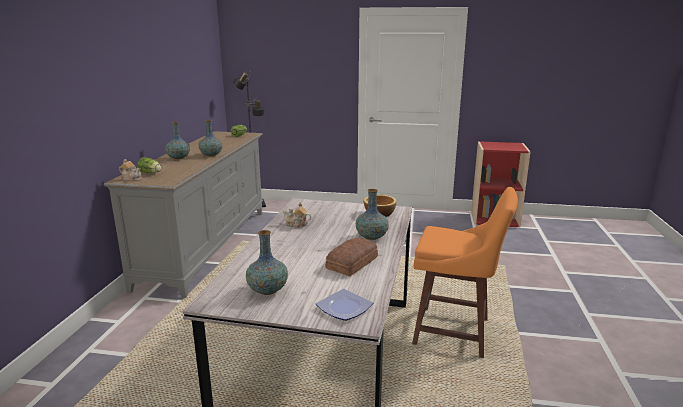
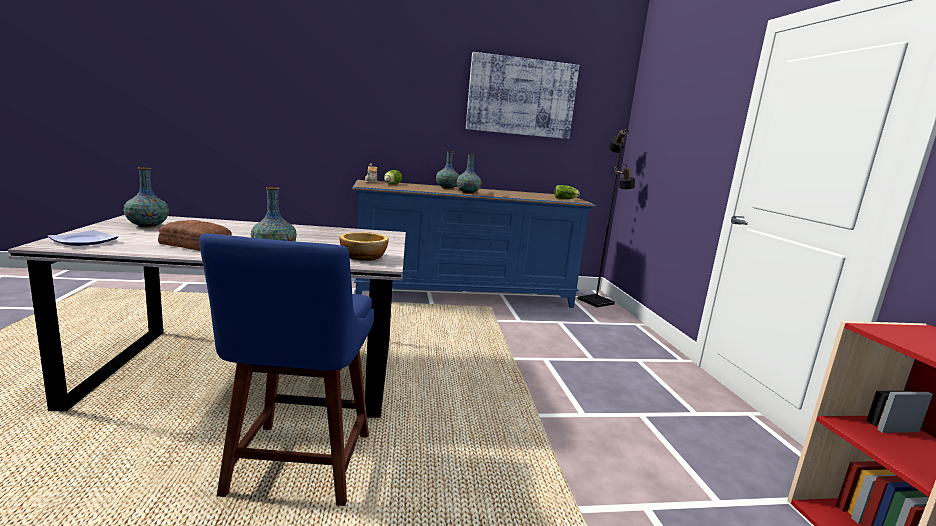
camera: 70 degrees right, 5 degrees down
grey cabinet [104,131,263,298] -> blue cabinet [352,180,595,308]
teapot [283,202,312,228] -> none
orange stool [412,187,518,358] -> blue stool [199,234,374,506]
none -> picture [466,52,579,139]

